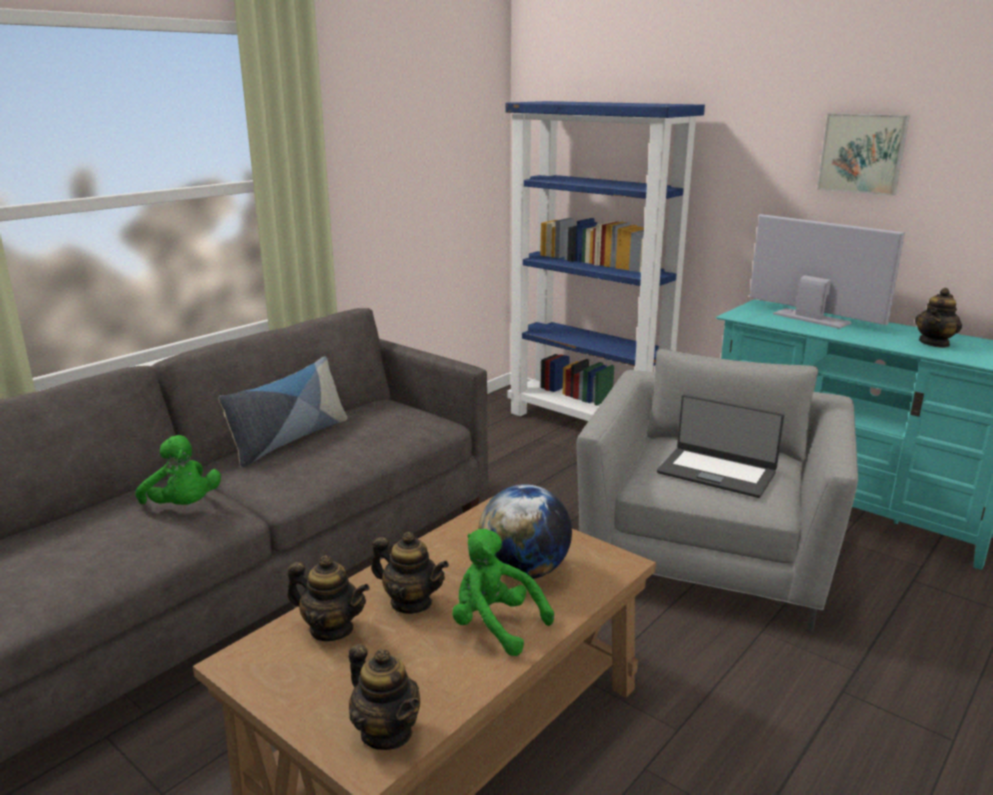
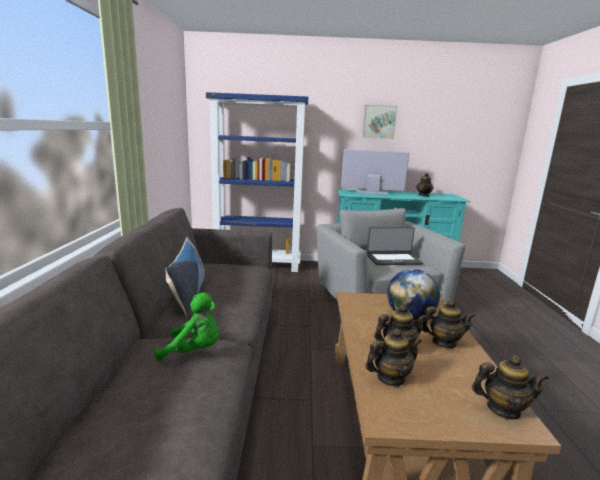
camera: 40 degrees left, 5 degrees down
green plush toy [452,529,554,656] -> teapot [422,300,476,348]

